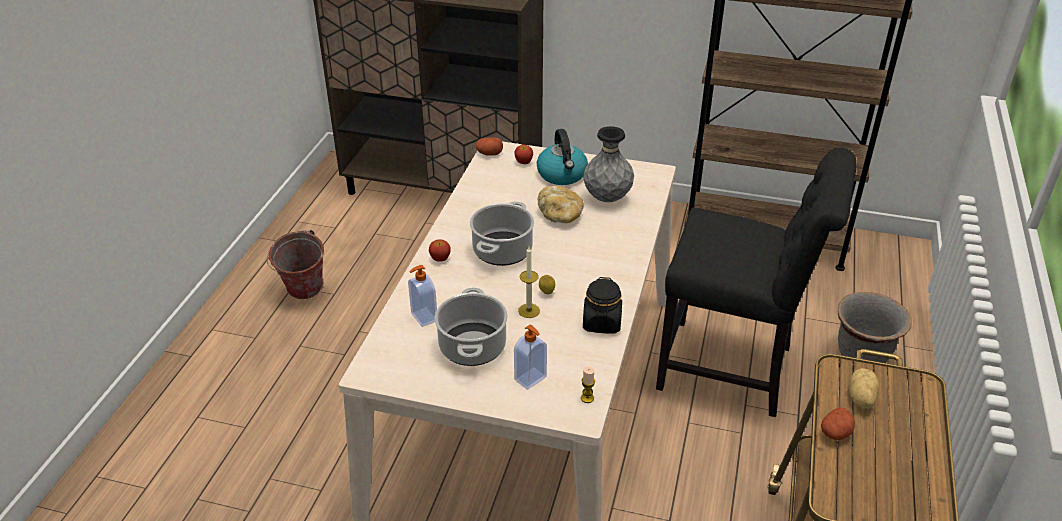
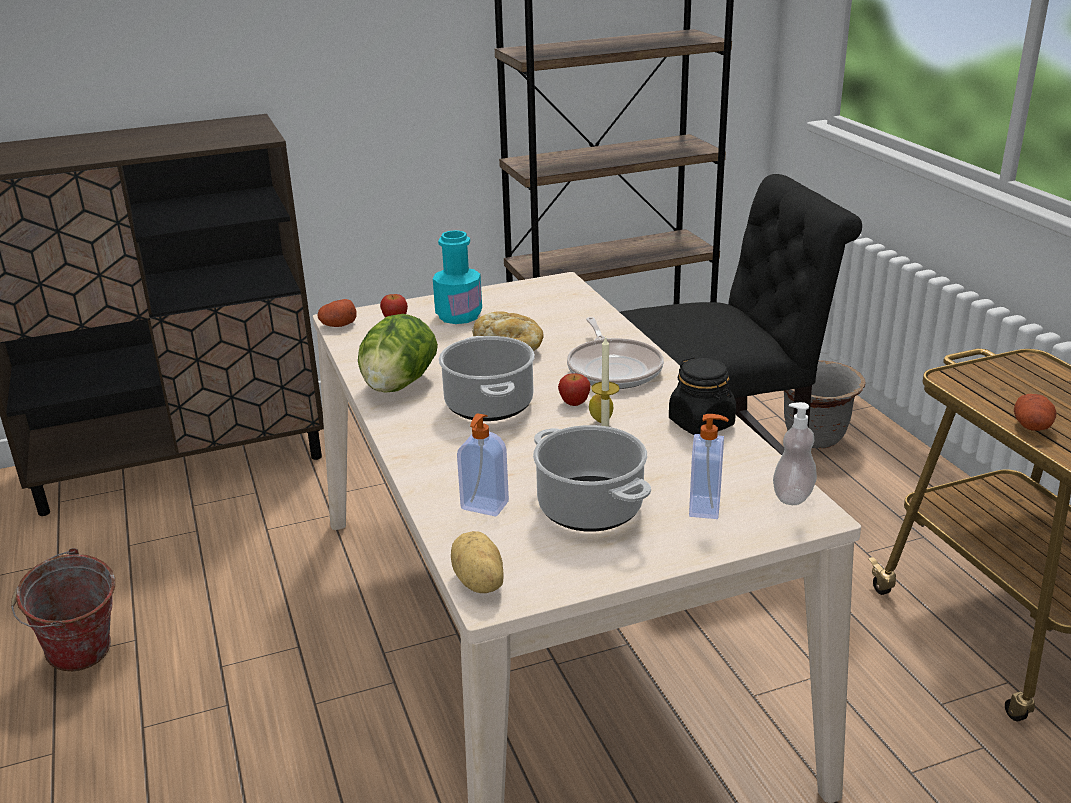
camera: 35 degrees left, 10 degrees down
apple [429,239,451,262] -> apple moved to [558,373,591,406]
kettle [537,129,588,185] -> turquoise bottle [433,230,482,324]
candle [581,367,595,403] -> soap dispenser [773,402,817,505]
grey vase [583,126,634,202] -> none
potato [849,368,880,409] -> potato moved to [451,531,504,593]
none -> lettuce [358,314,438,393]
none -> frying pan [567,317,664,389]

